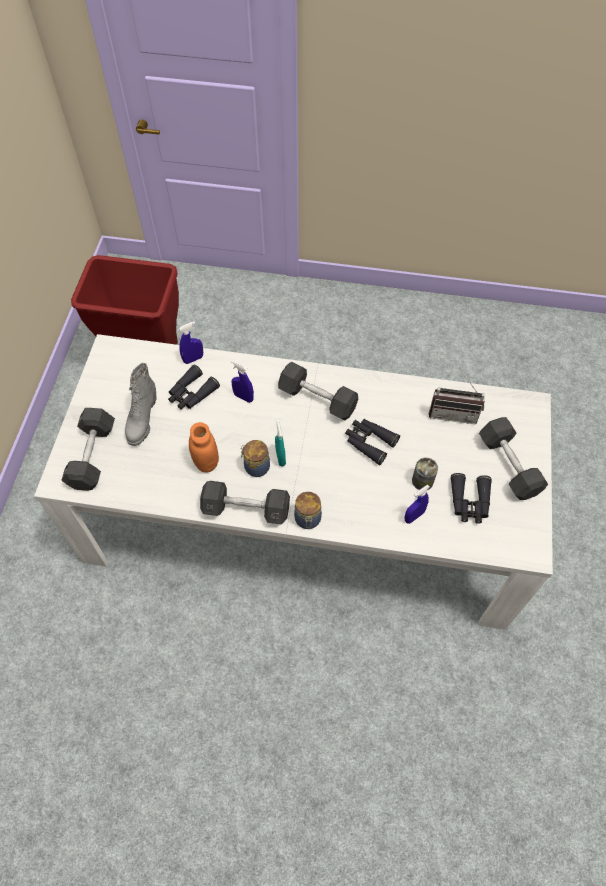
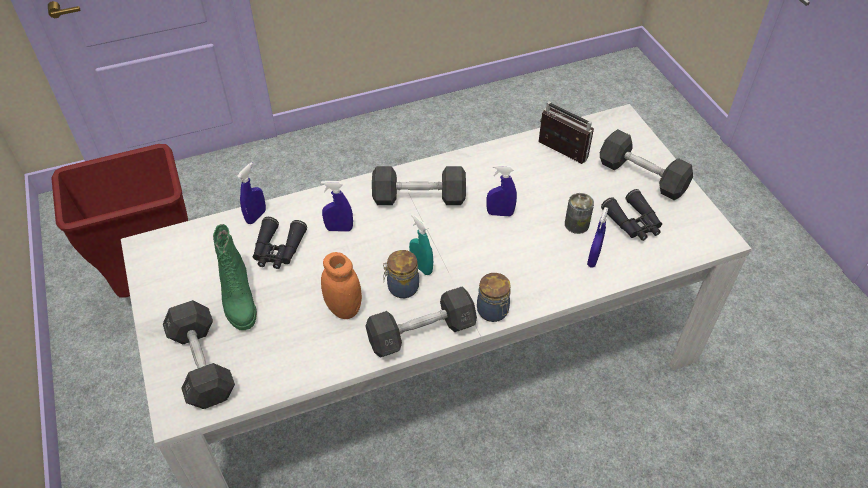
camera: 30 degrees left, 10 degrees down
grey boot [125,363,157,446] -> green boot [213,224,257,330]
black binoculars [345,419,400,465] -> blue spray bottle [486,165,517,216]
radio [429,367,485,424] -> radio turned 120 degrees counterclockwise [539,102,594,164]

